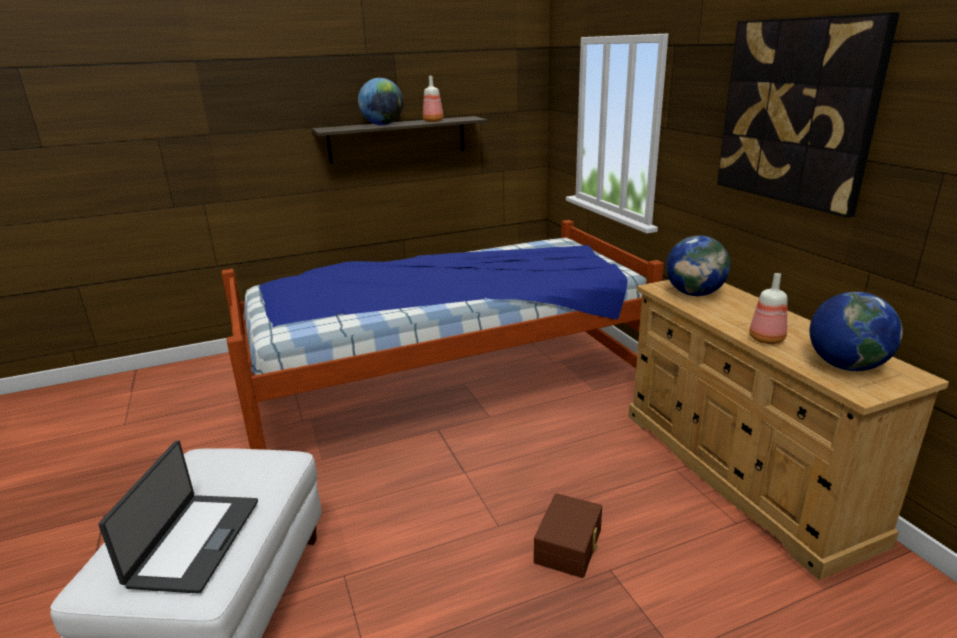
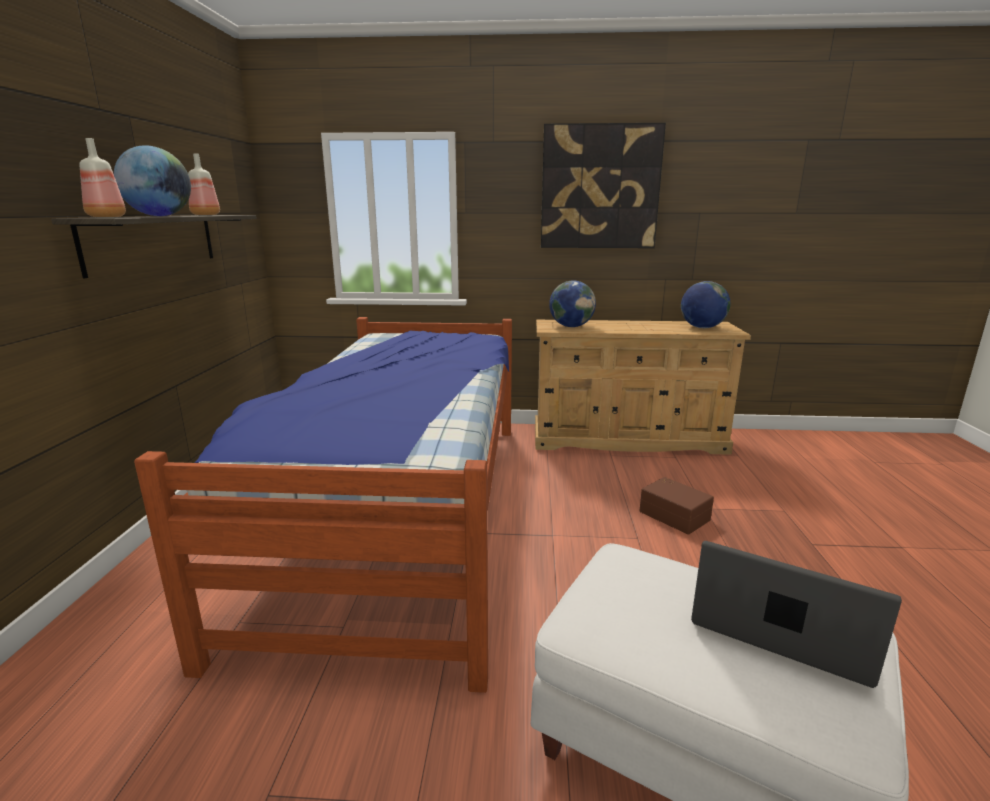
camera: 65 degrees left, 5 degrees down
bottle [749,273,787,344] -> bottle moved to [80,138,126,217]

